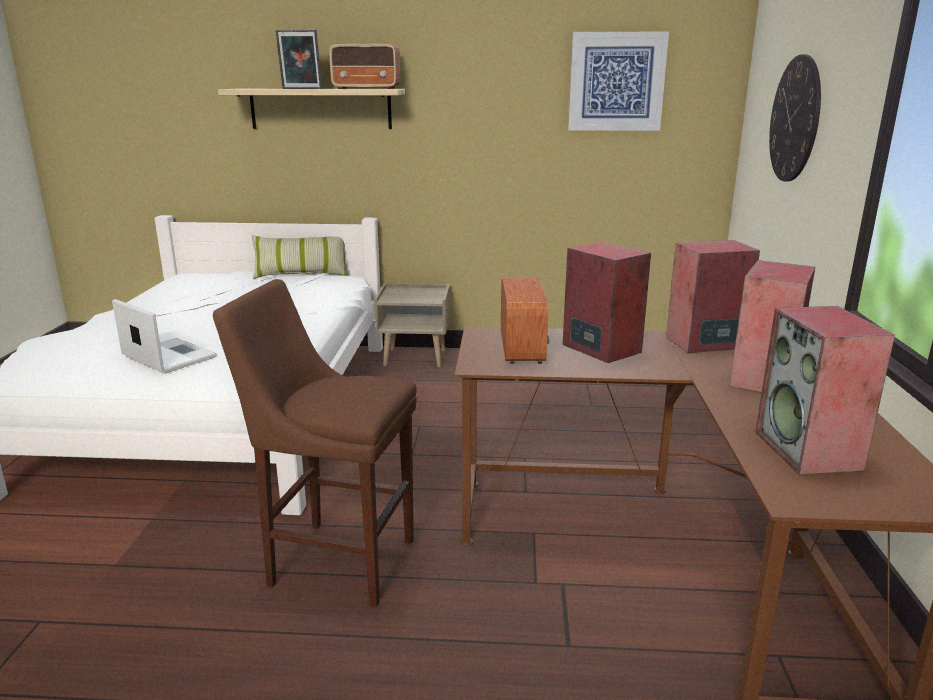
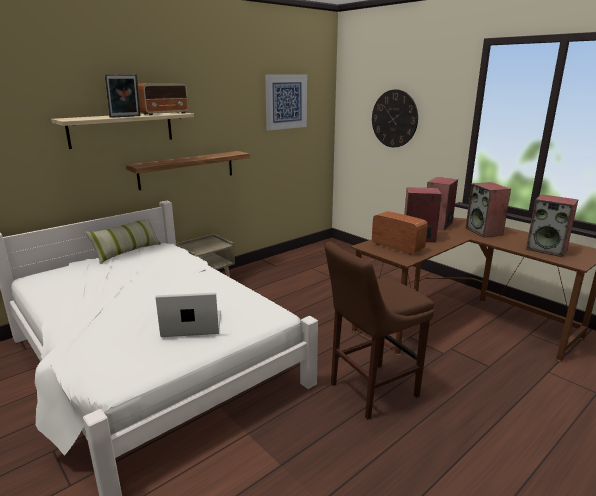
camera: 45 degrees left, 0 degrees up
none -> shelf [126,151,250,190]

